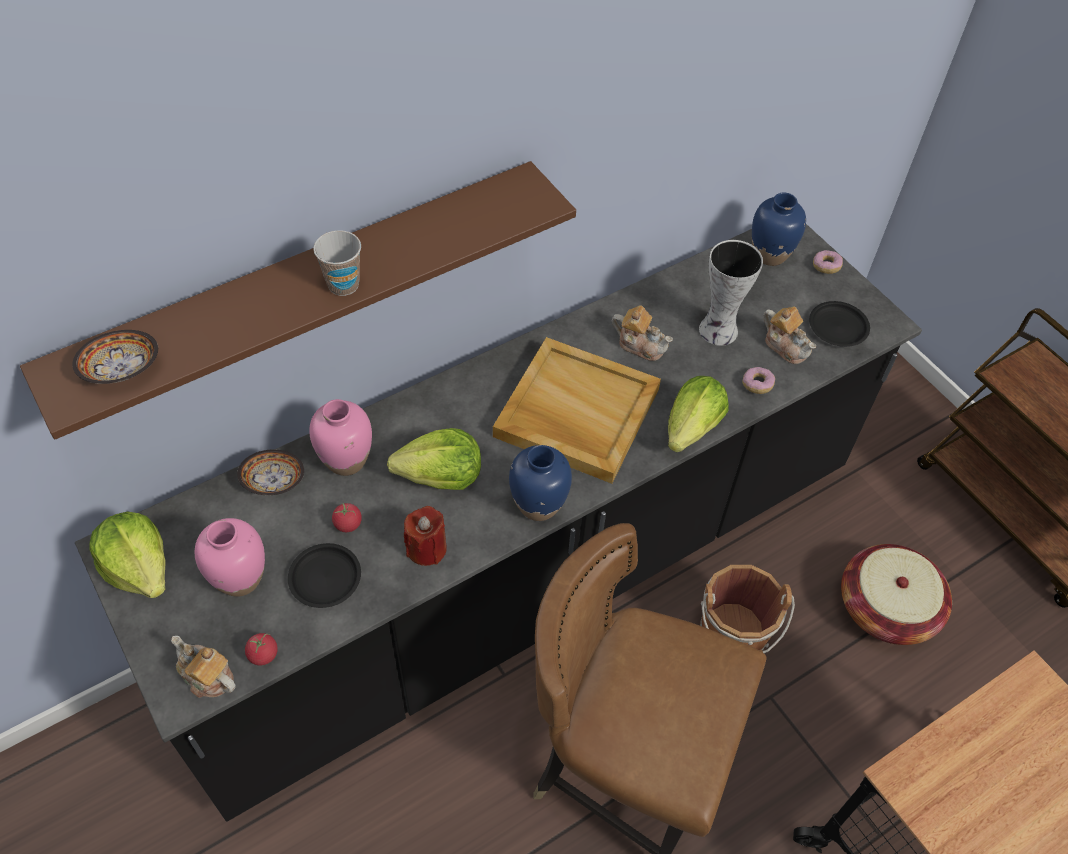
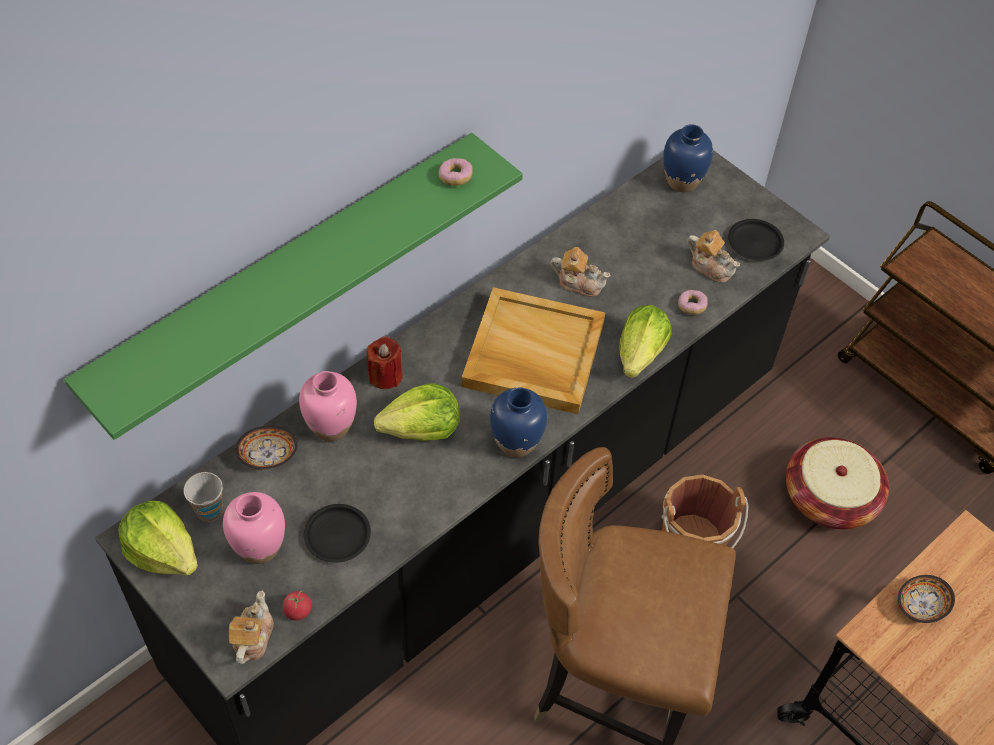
camera: 10 degrees left, 0 degrees up
brown shelf [20,161,576,439] -> green shelf [64,133,523,440]
bowl [72,330,158,384] -> bowl moved to [898,575,955,623]
teapot [171,636,236,698] -> teapot turned 75 degrees clockwise [229,590,274,664]
cup [313,230,361,296] -> cup moved to [183,472,223,522]
tomato [332,503,362,532] -> none
red candle [404,506,447,566] -> red candle moved to [367,336,403,389]
vase [699,240,763,346] -> none
donut [813,250,843,274] -> donut moved to [439,158,473,186]

